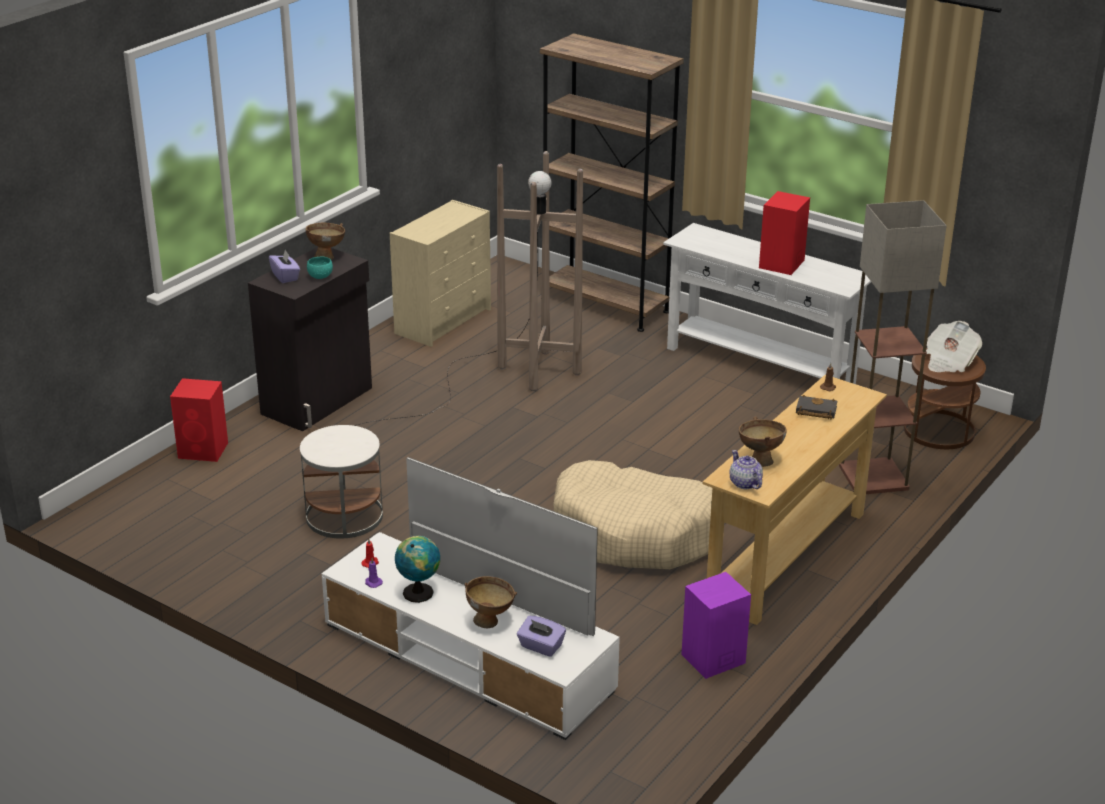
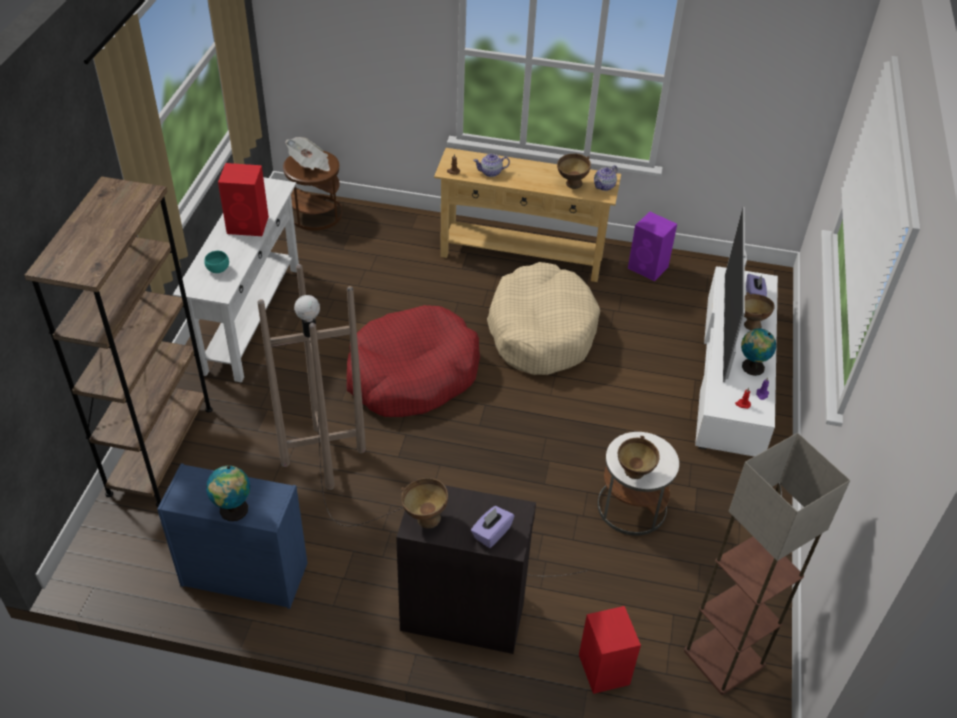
camera: 115 degrees left, 15 degrees up
turquoise bowl [307,257,333,279] -> turquoise bowl moved to [204,251,229,273]
beige dresser [390,200,491,347] -> blue dresser [157,463,308,609]
black book [796,395,838,420] -> teapot [473,154,510,177]
floor lamp [839,200,947,494] -> floor lamp moved to [684,433,850,695]
none -> globe [206,466,250,521]
none -> red dog bed [347,305,480,417]
none -> brown bowl [618,436,660,479]

